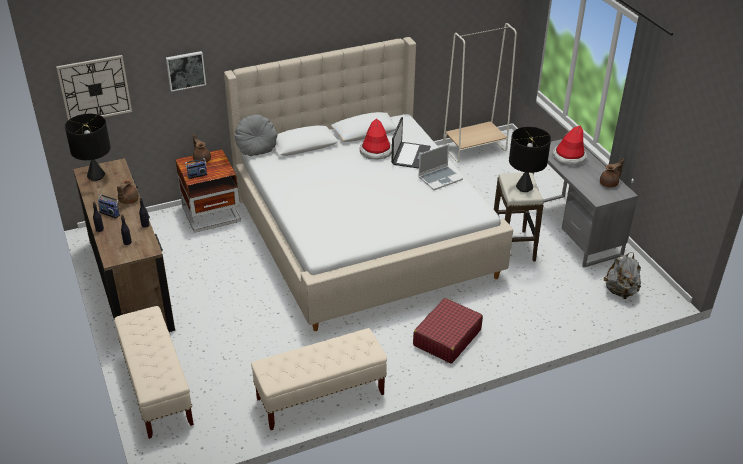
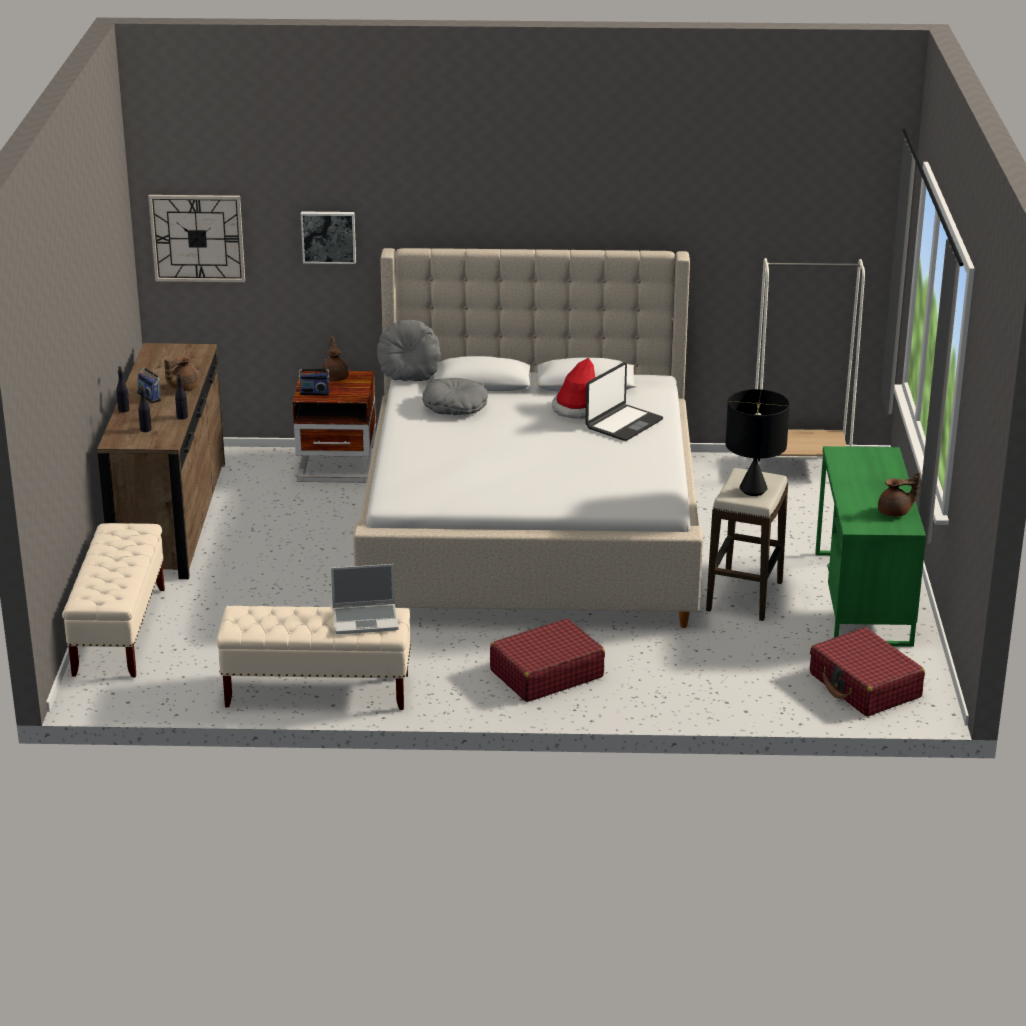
camera: 25 degrees right, 10 degrees down
black table lamp [65,114,111,181] -> none
laptop [418,144,463,190] -> laptop moved to [331,564,399,634]
grey desk [533,139,638,267] -> green desk [815,446,926,647]
hat [552,125,587,165] -> none
grey backpack [604,252,641,299] -> red suitcase [810,627,925,716]
none -> grey pillow [422,378,488,415]

